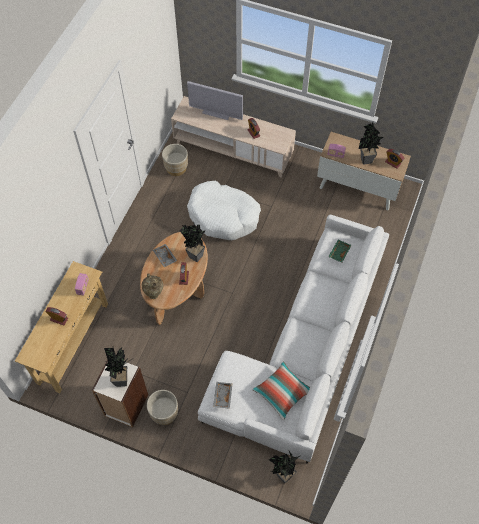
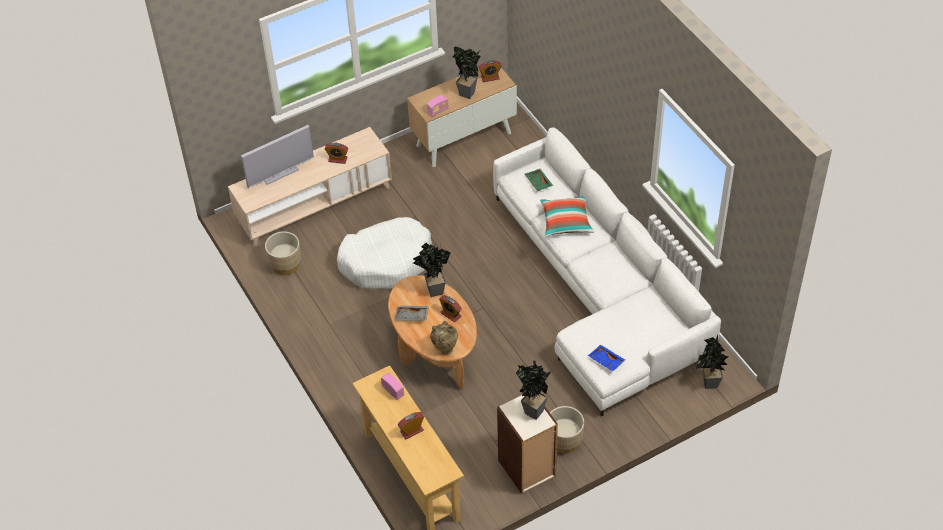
camera: 50 degrees left, 10 degrees down
grey tray [213,382,233,409] -> blue tray [588,344,625,371]
pillow [252,361,310,420] -> pillow moved to [540,196,594,237]

